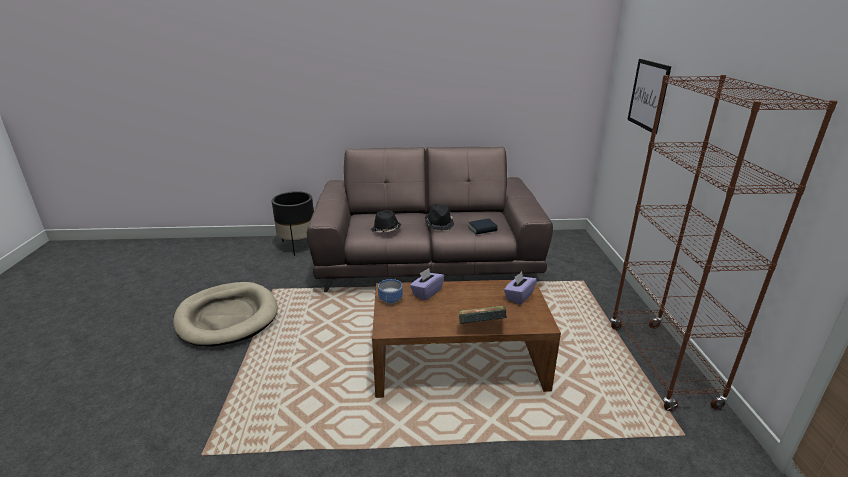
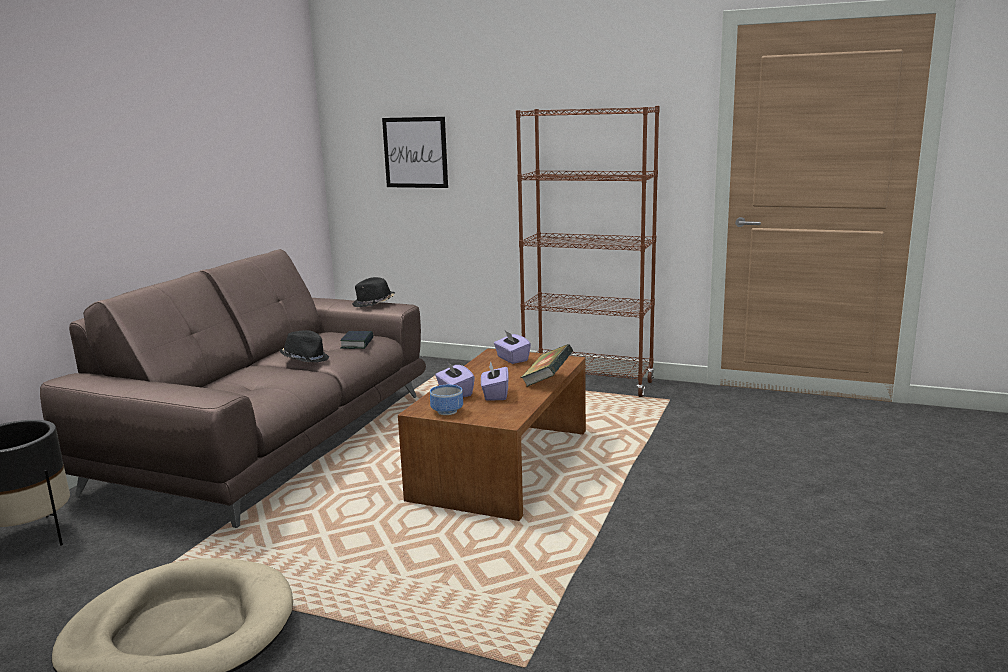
camera: 65 degrees left, 10 degrees down
black hat [371,210,401,232] -> black hat moved to [352,277,395,307]
none -> purple tissue box [481,361,509,401]

